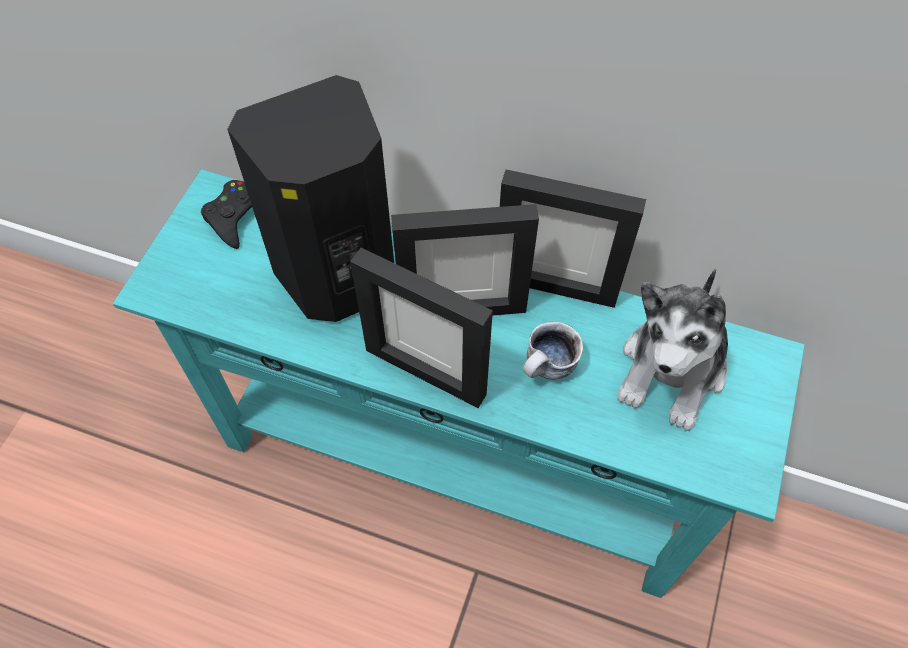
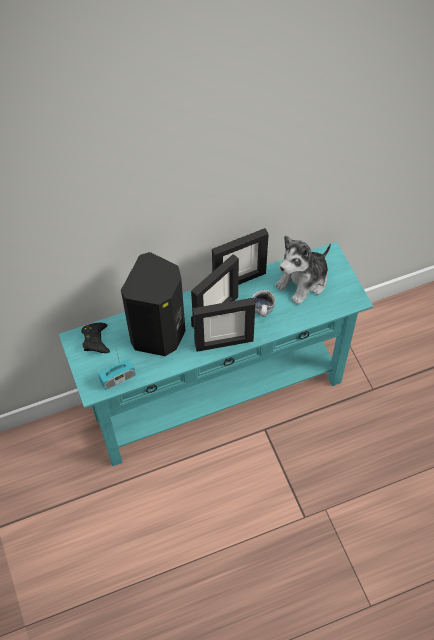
camera: 40 degrees left, 0 degrees up
plush toy [617,269,728,431] -> plush toy turned 60 degrees clockwise [275,235,331,305]
none -> radio [98,349,136,390]

